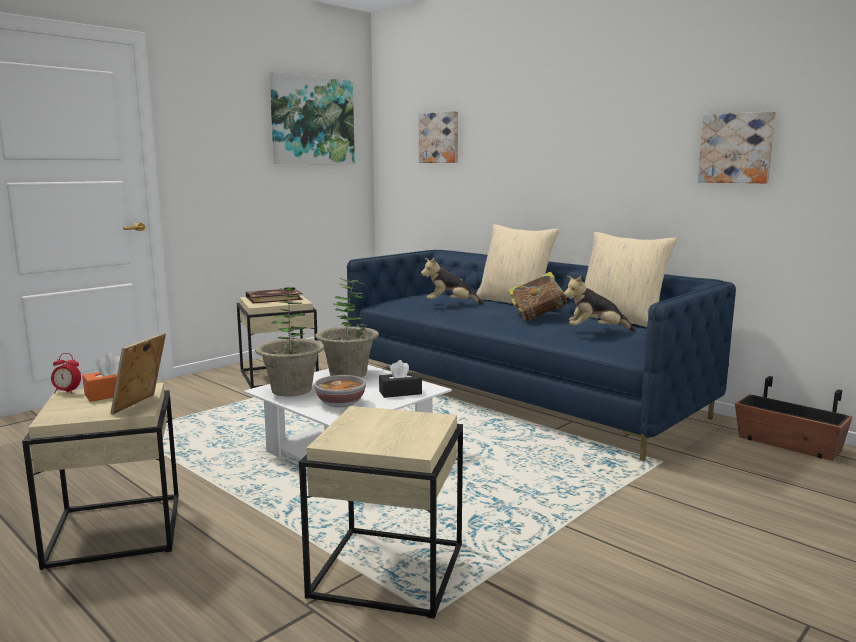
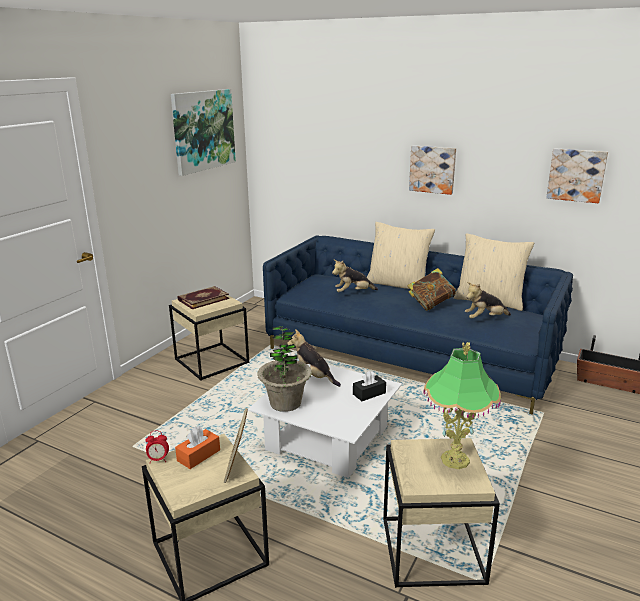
camera: 15 degrees left, 10 degrees up
bowl [314,375,366,407] -> none
potted plant [315,278,379,378] -> plush toy [287,329,341,387]
picture [419,111,458,163] -> picture moved to [409,145,456,195]
none -> table lamp [423,342,501,469]

